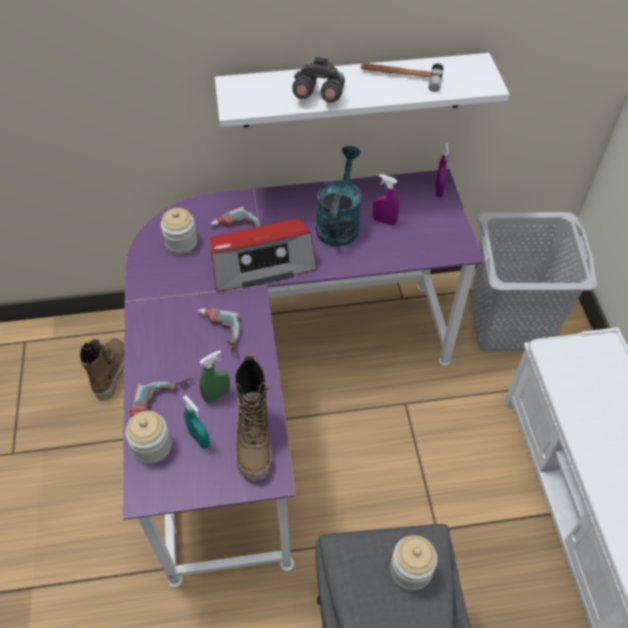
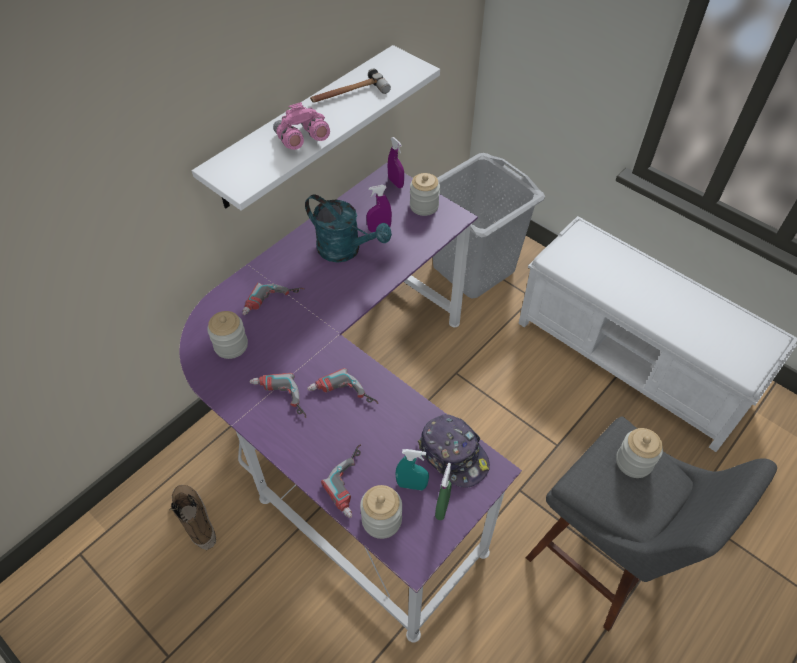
camera: 40 degrees left, 0 degrees up
green spray bottle [199,350,230,403] -> green spray bottle moved to [435,463,452,520]
radio [210,218,317,292] -> none
boot [235,354,271,481] -> cap [418,414,490,488]
grey binoculars [292,57,345,103] -> pink binoculars [273,102,330,150]
turquoise watering can [316,146,362,247] -> turquoise watering can turned 150 degrees clockwise [305,195,392,263]
none -> power drill [249,373,306,418]
none -> jar [410,173,440,216]

